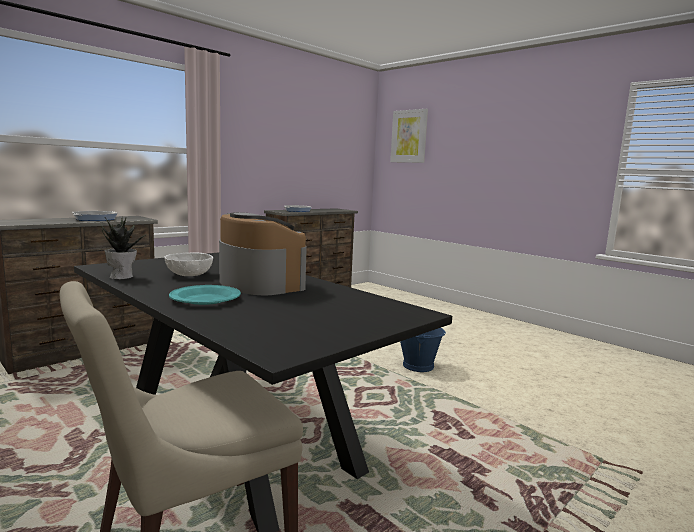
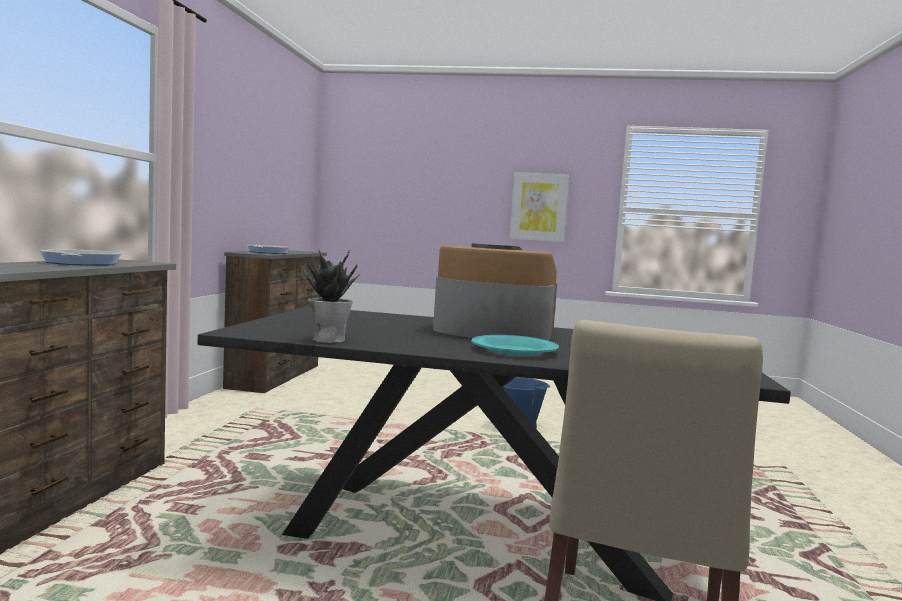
camera: 35 degrees left, 5 degrees down
white bowl [164,252,213,276] -> none
picture [390,109,428,163] -> picture moved to [509,172,569,242]

